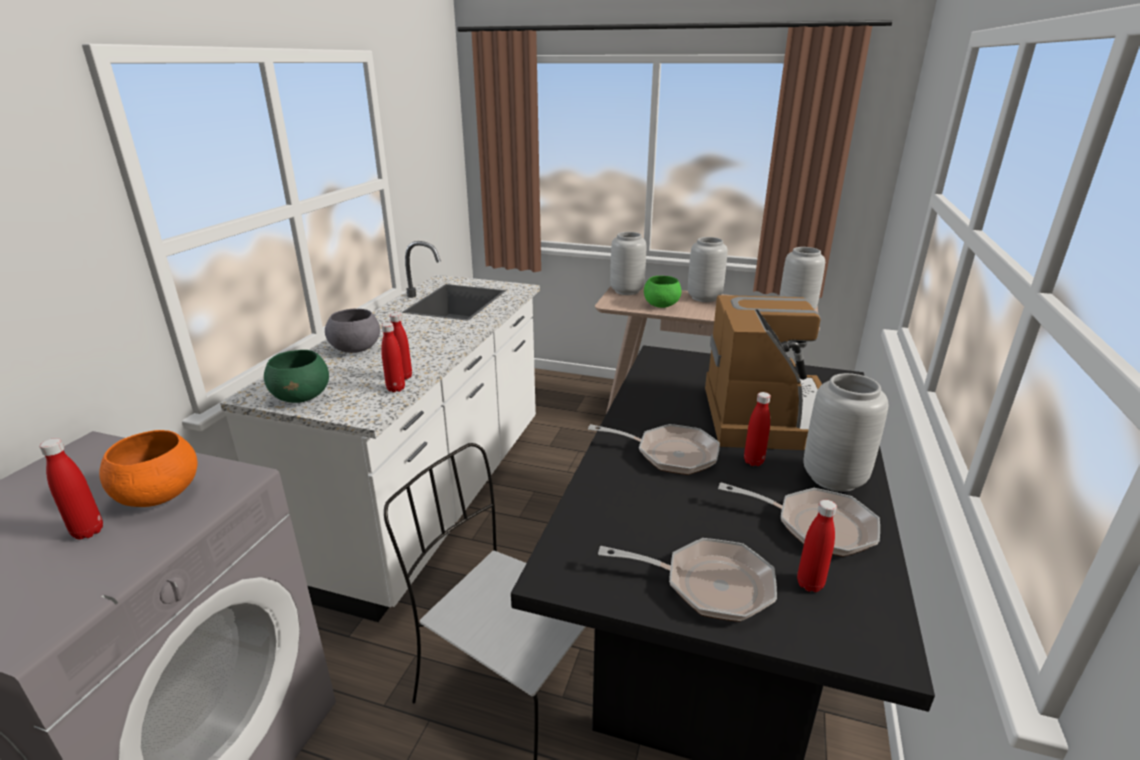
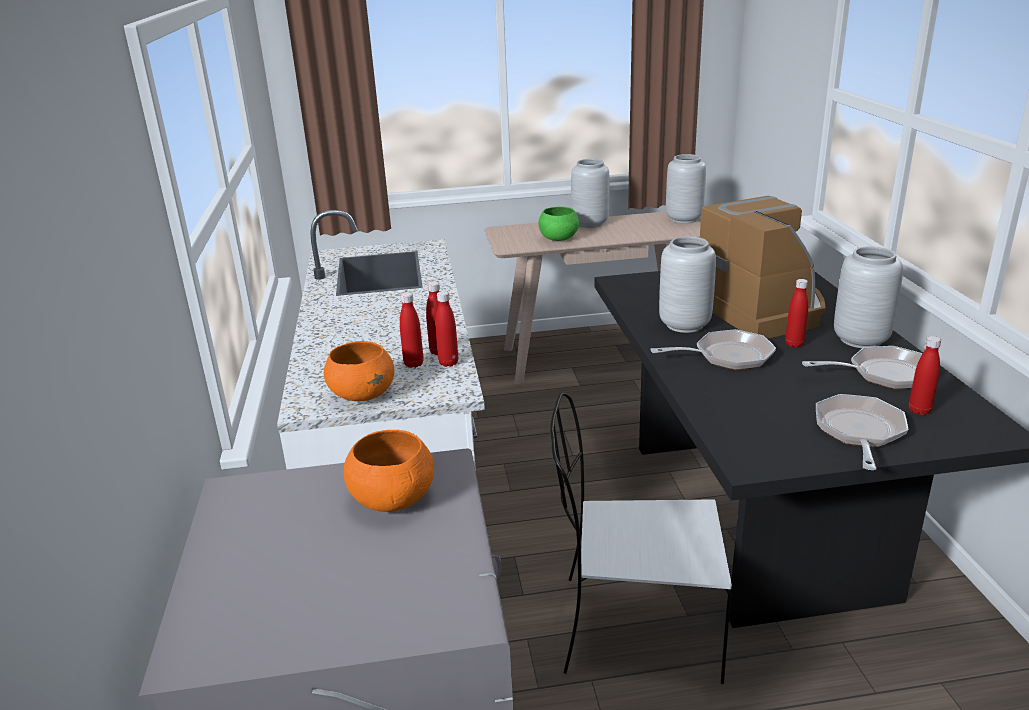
camera: 25 degrees left, 0 degrees up
red bottle [39,438,103,540] -> red bottle moved to [400,292,424,368]
green bowl [264,350,329,403] -> orange bowl [324,341,394,401]
grey bowl [325,309,380,353] -> none
frying pan [598,538,777,622] -> frying pan turned 60 degrees counterclockwise [816,394,908,470]
grey vase [610,232,646,295] -> grey vase moved to [659,236,716,333]

